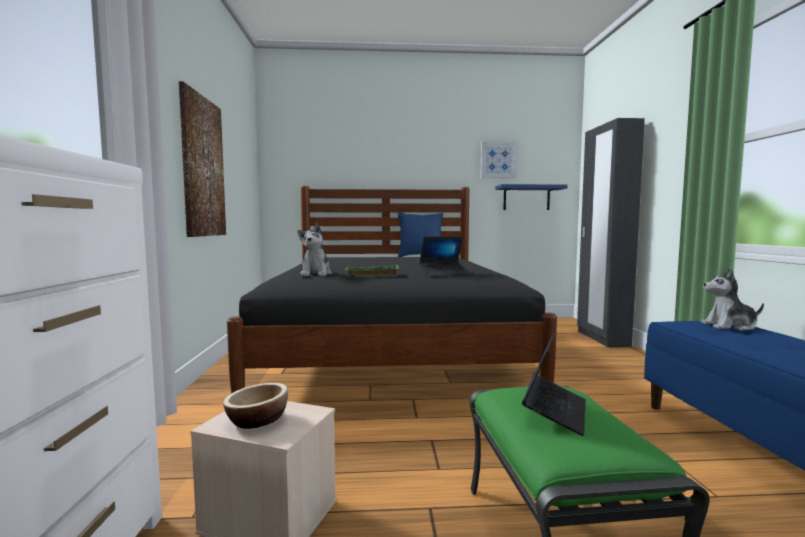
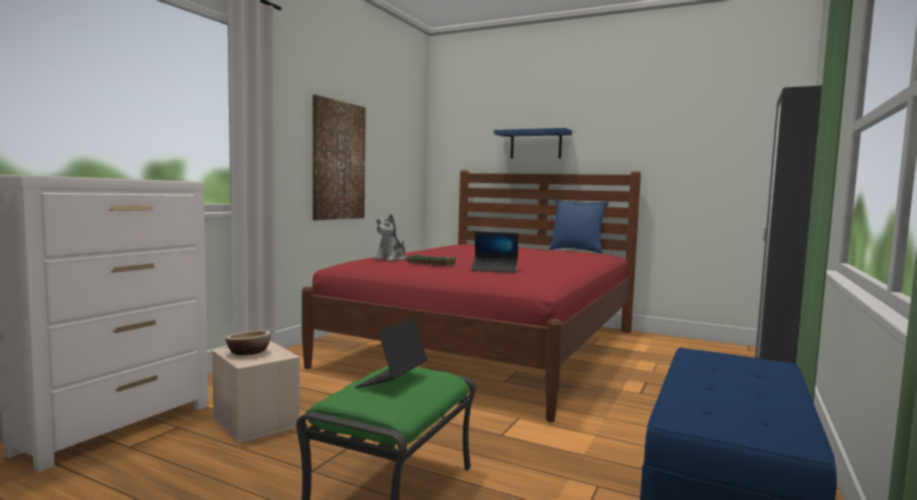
camera: 30 degrees right, 0 degrees up
black bed [227,186,557,394] -> red bed [302,170,641,422]
picture [480,142,517,178] -> none
blue shelf [495,184,568,210] -> blue shelf moved to [494,128,572,159]
laptop [522,330,586,436] -> laptop turned 150 degrees clockwise [355,317,428,388]
plush toy [701,268,764,331] -> none

